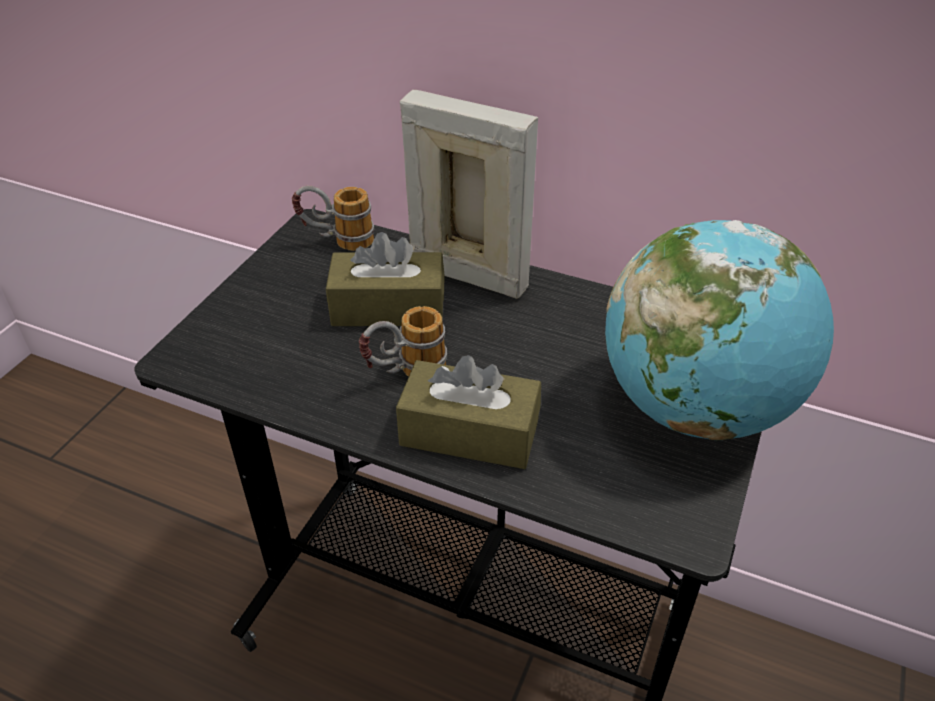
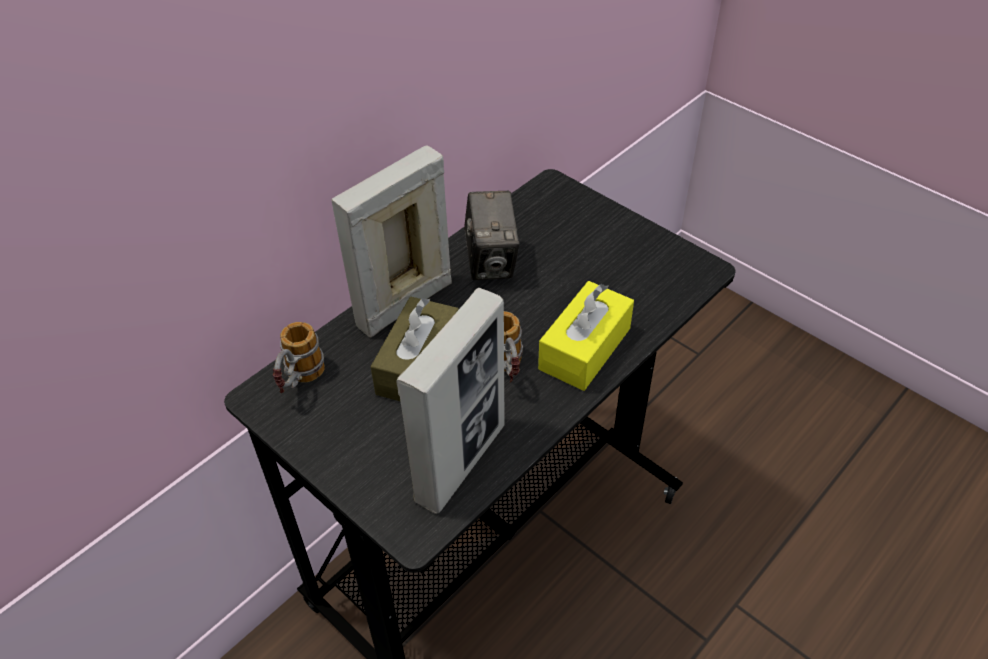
camera: 70 degrees left, 5 degrees up
brown tissue box [396,355,541,469] -> yellow tissue box [538,281,634,391]
globe [605,220,834,440] -> none
none -> picture frame [397,288,505,514]
none -> camera [464,191,519,280]

